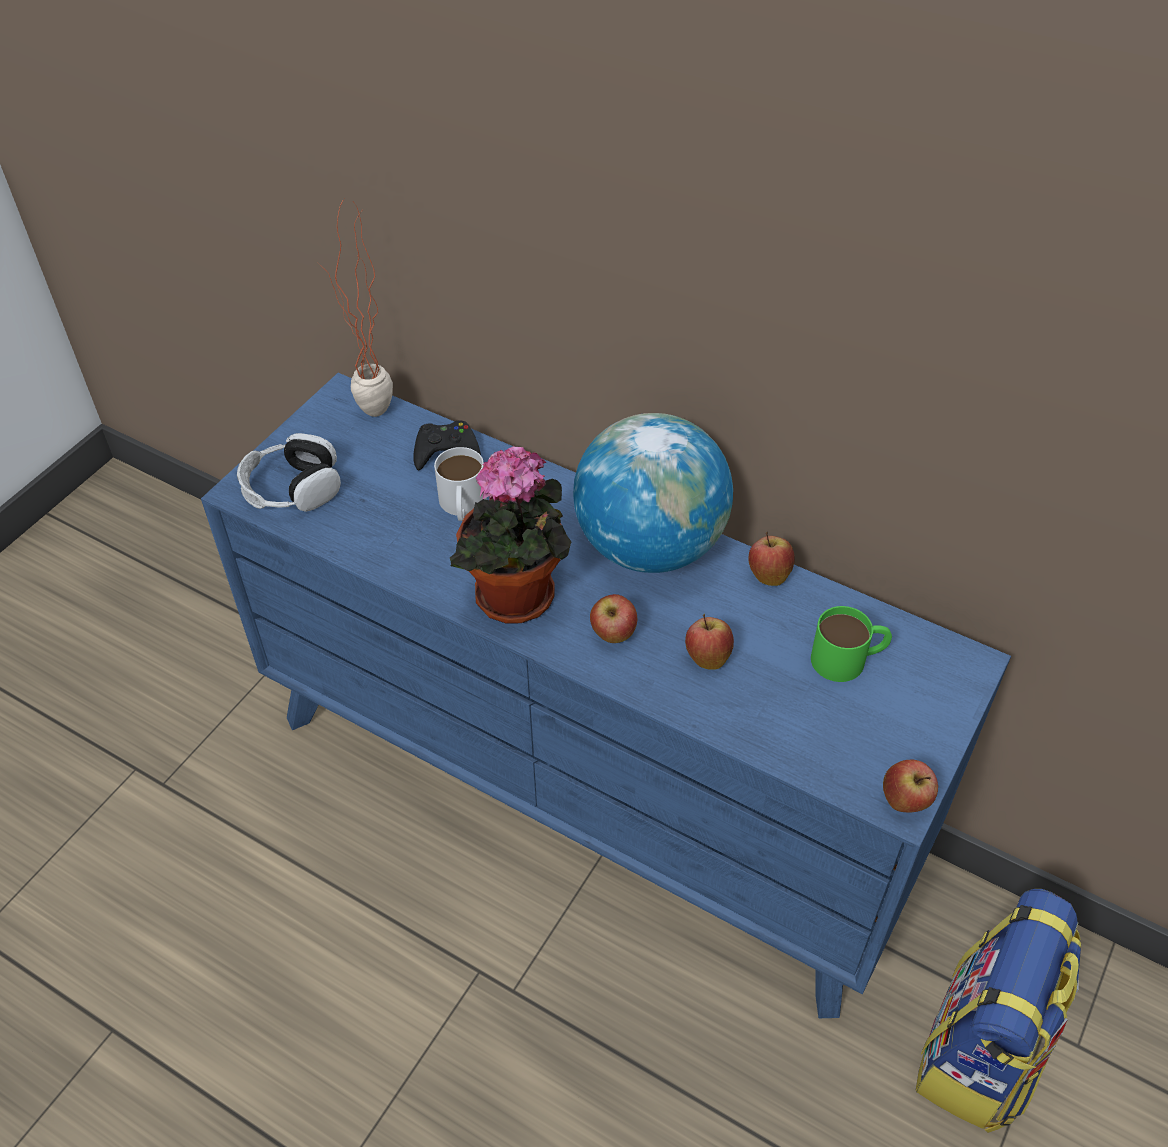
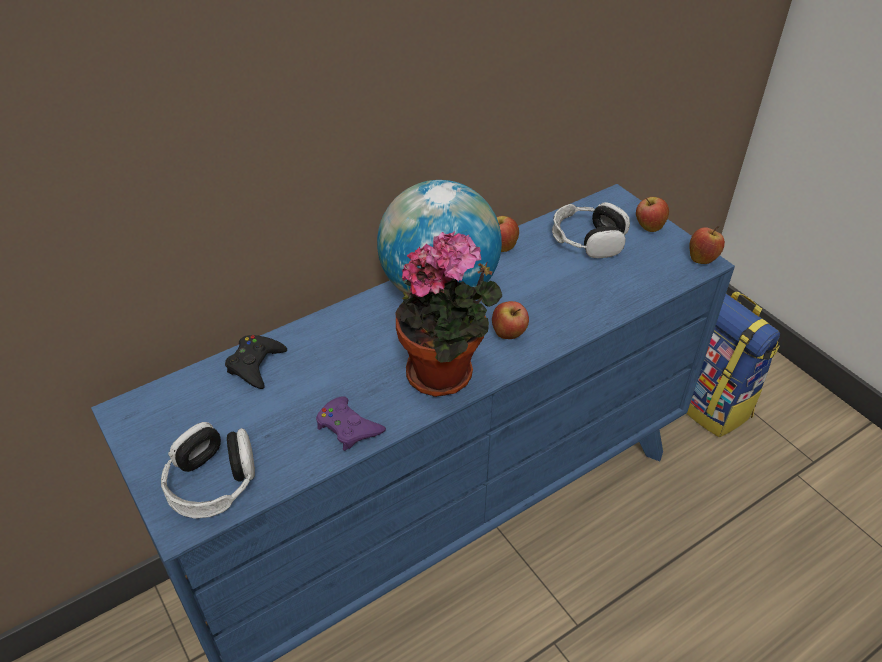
camera: 65 degrees left, 5 degrees down
potted plant [318,199,393,417] -> none
white mug [434,447,487,521] -> none
apple [685,614,734,670] -> apple moved to [636,197,669,232]
green mug [811,606,892,682] -> headphones [552,202,630,258]
none -> purple game controller [316,396,386,451]

